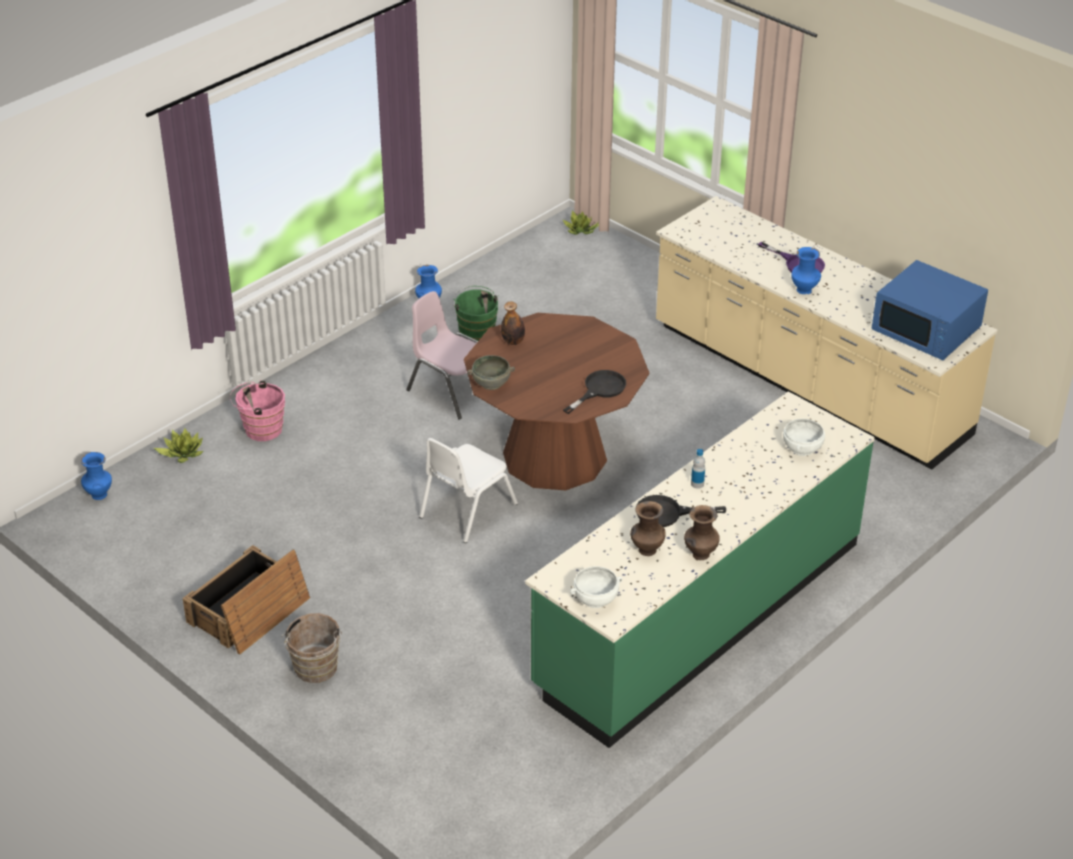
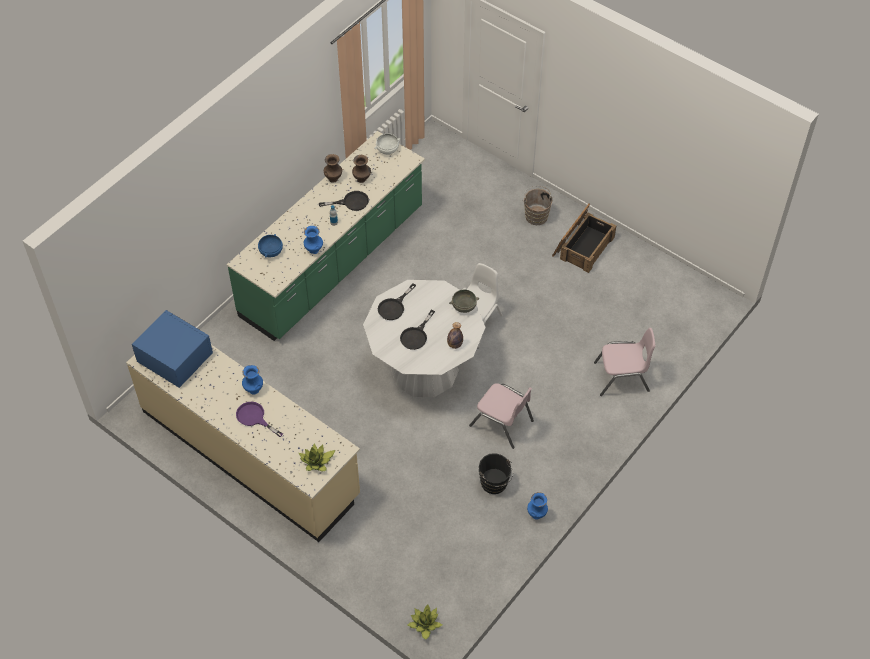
camera: 175 degrees right, 15 degrees up
blue vase [81,452,112,500] -> blue vase moved to [304,226,323,254]
potted plant [154,428,203,463] -> potted plant moved to [299,443,335,472]
pink bucket [230,380,285,441] -> pink chair [594,328,655,396]
green bucket [453,286,499,341] -> black bucket [479,453,513,494]
brown dining table [464,313,650,490] -> white dining table [363,280,486,397]
white bowl [783,419,825,456] -> blue bowl [258,234,283,258]
none -> black frying pan [400,310,435,350]

